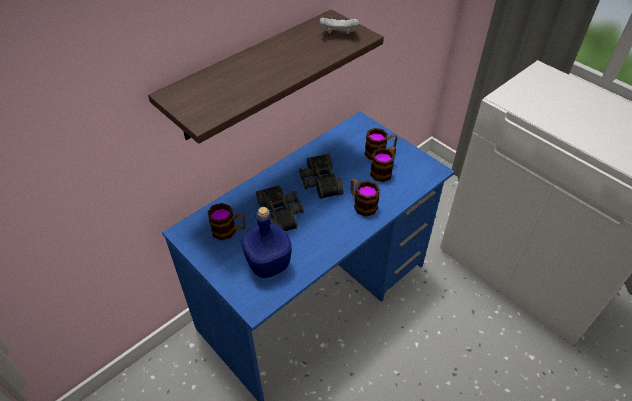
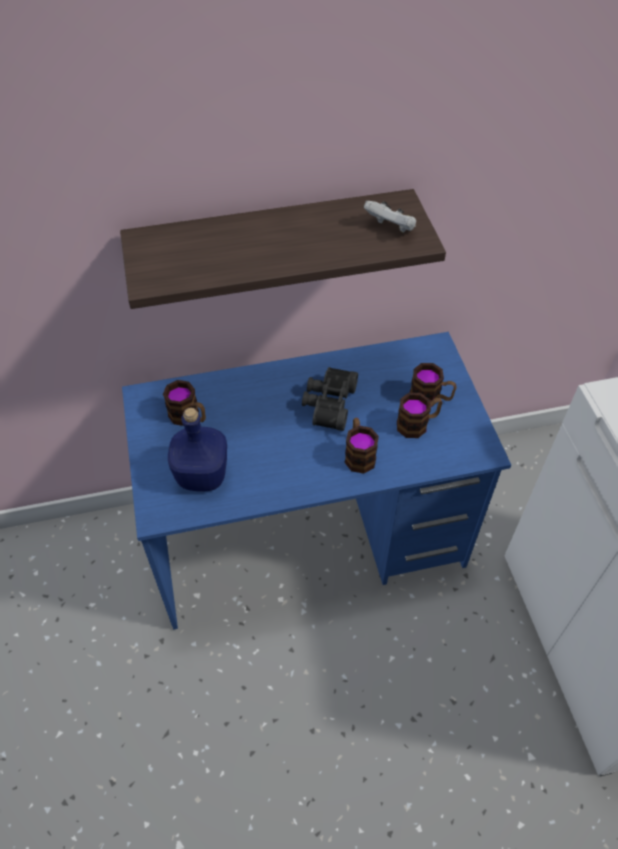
camera: 30 degrees right, 5 degrees up
black binoculars [256,185,304,231] -> none

